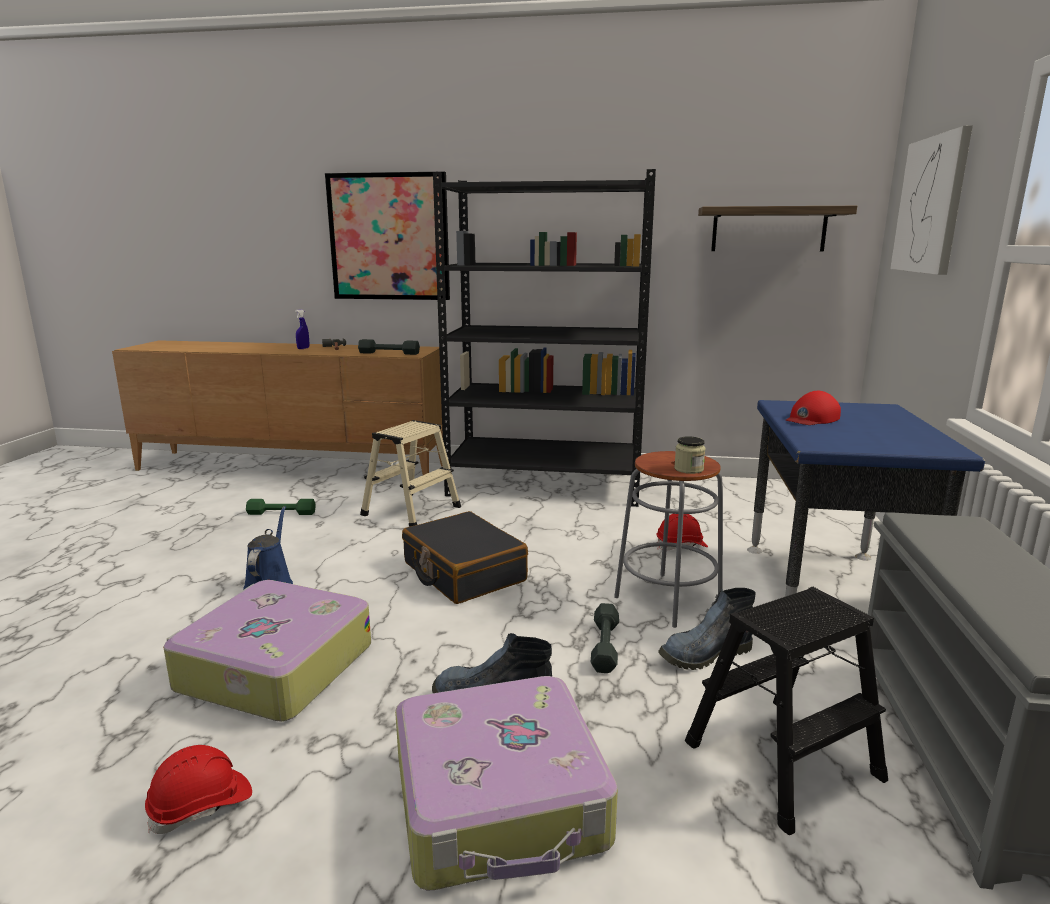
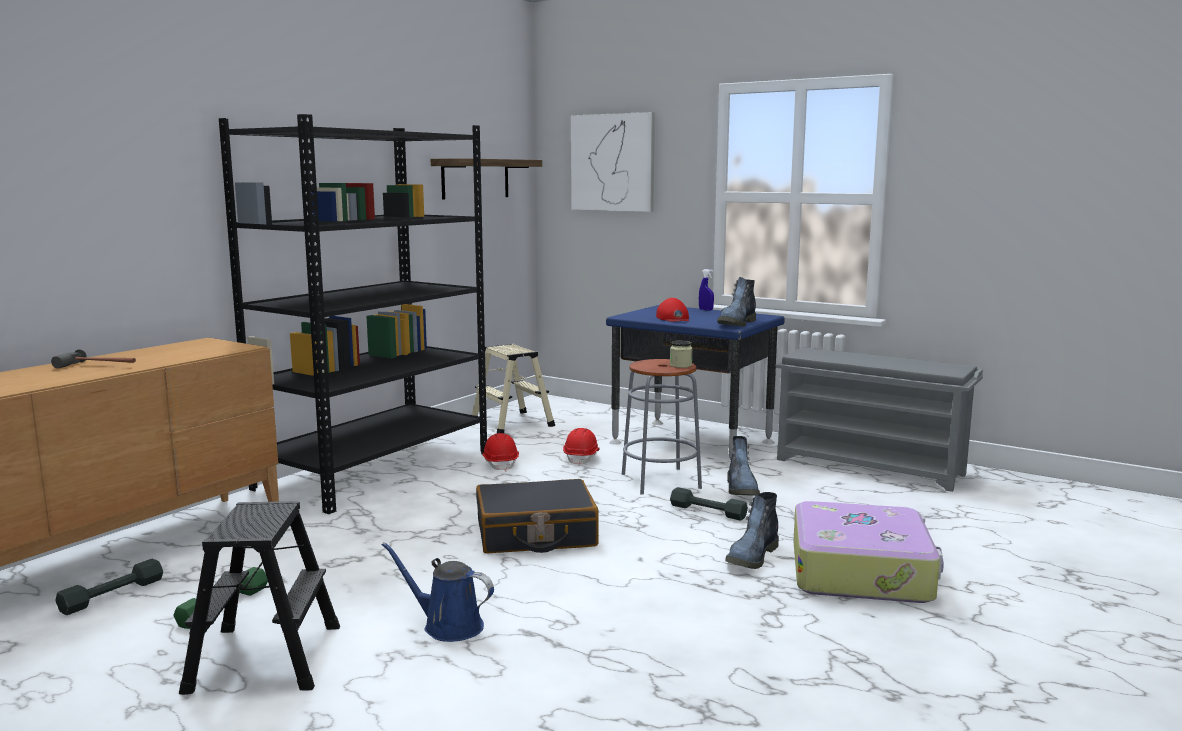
camera: 65 degrees left, 5 degrees down
red hard hat [145,745,252,834] -> red hard hat moved to [482,433,519,472]
suitcase [163,580,371,722] -> none
blue spray bottle [295,309,310,349] -> blue spray bottle moved to [699,269,714,311]
picture [325,171,450,300] -> none
grey dumbbell [358,339,420,355] -> grey dumbbell moved to [55,559,163,615]
beige step ladder [360,420,461,527] -> beige step ladder moved to [472,344,555,433]
black step ladder [685,587,888,835] -> black step ladder moved to [179,501,340,695]
none -> boot [717,277,756,326]

